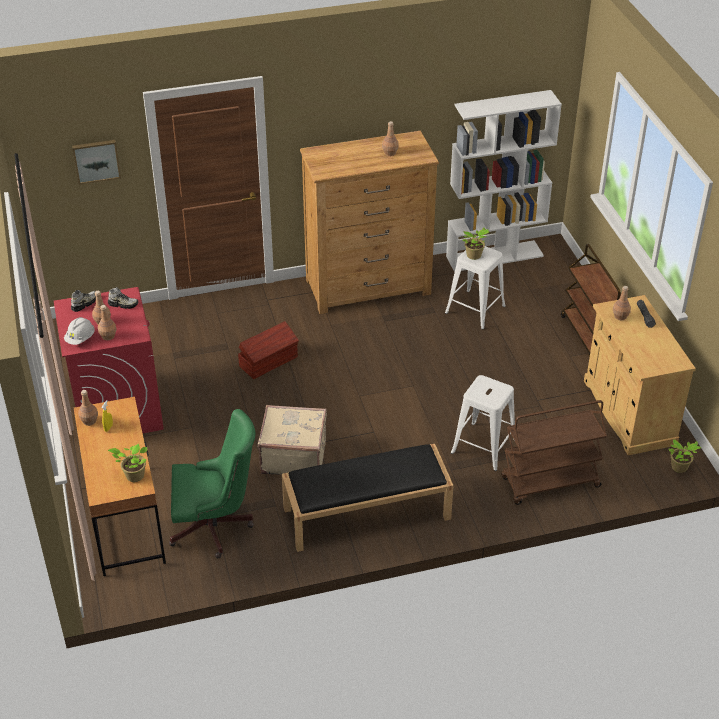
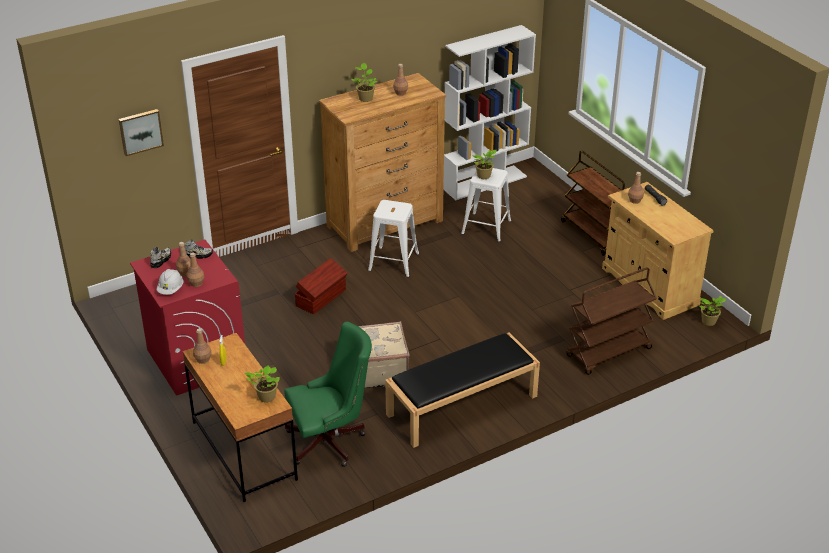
camera: 15 degrees left, 5 degrees down
white stool [451,375,515,471] -> white stool moved to [368,200,419,277]
none -> potted plant [351,63,378,102]

